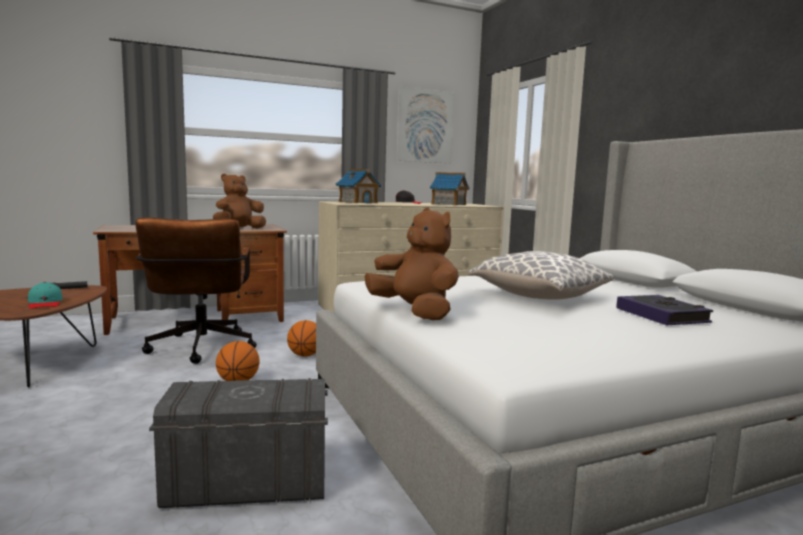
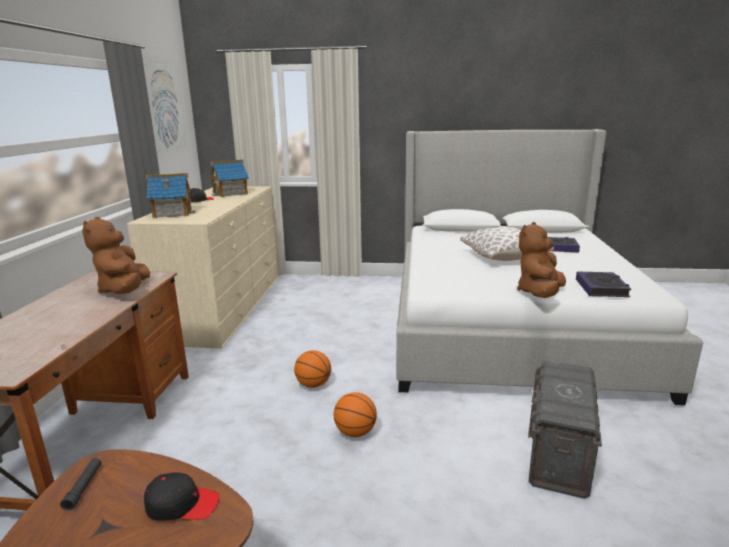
camera: 60 degrees left, 10 degrees up
turquoise cap [28,282,63,309] -> black cap [144,472,219,521]
brown office chair [135,217,257,364] -> none
brown plush toy [365,208,459,320] -> brown plush toy turned 45 degrees counterclockwise [517,222,566,298]
none -> book [576,271,631,297]

